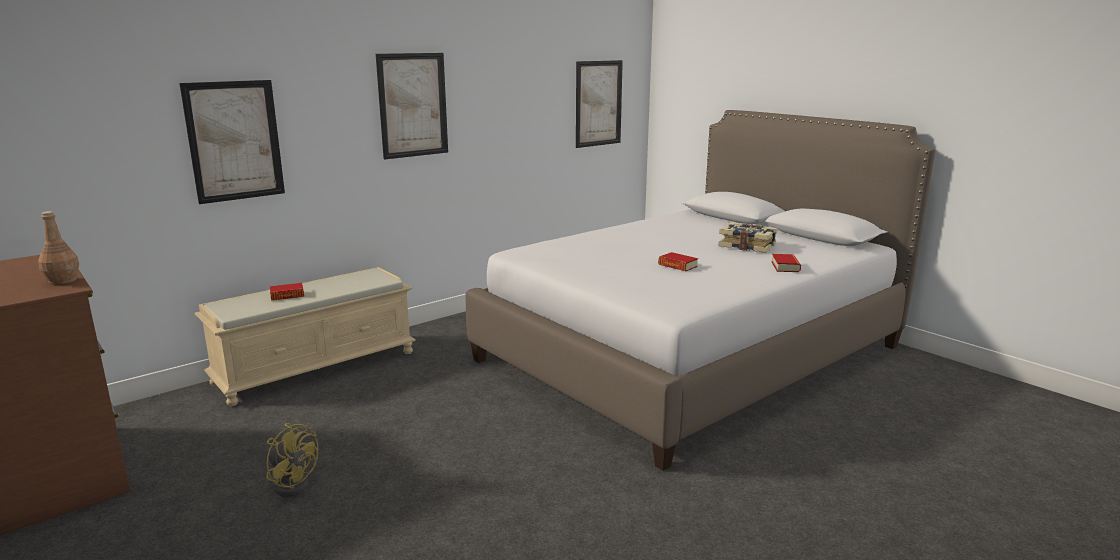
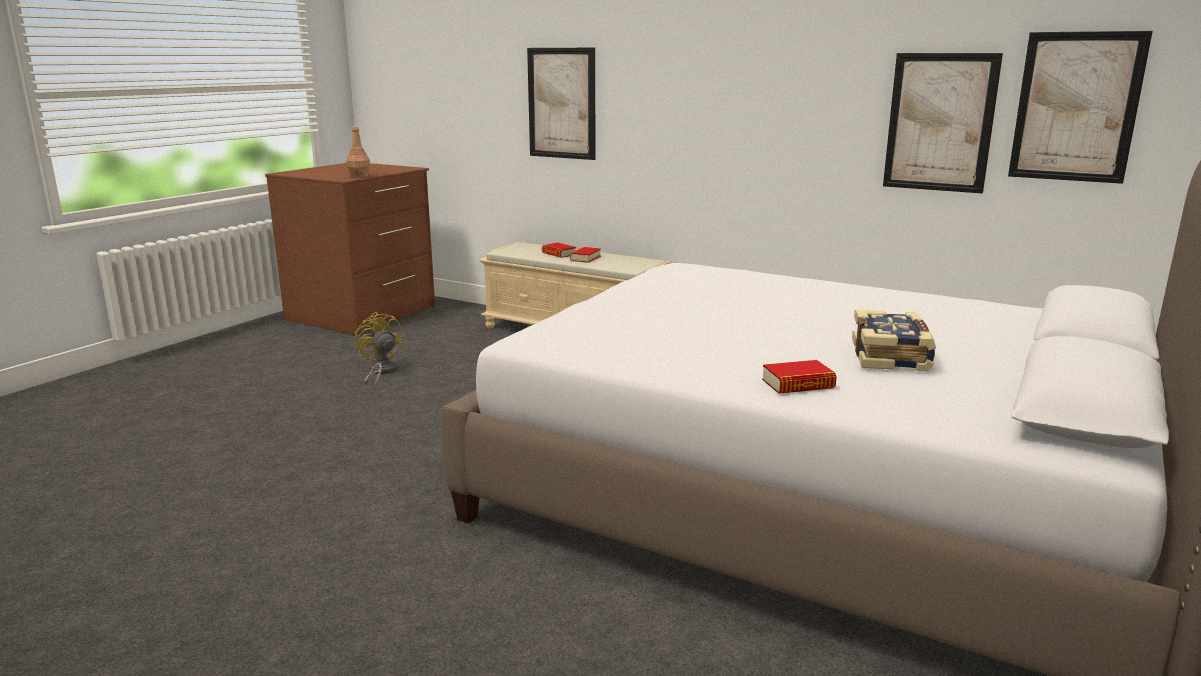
camera: 70 degrees right, 0 degrees up
yellow fan [266,423,318,497] -> yellow fan turned 135 degrees clockwise [354,312,403,388]
picture [376,53,448,159] -> picture moved to [883,53,1003,194]
book [658,252,698,271] -> book moved to [570,247,601,263]

